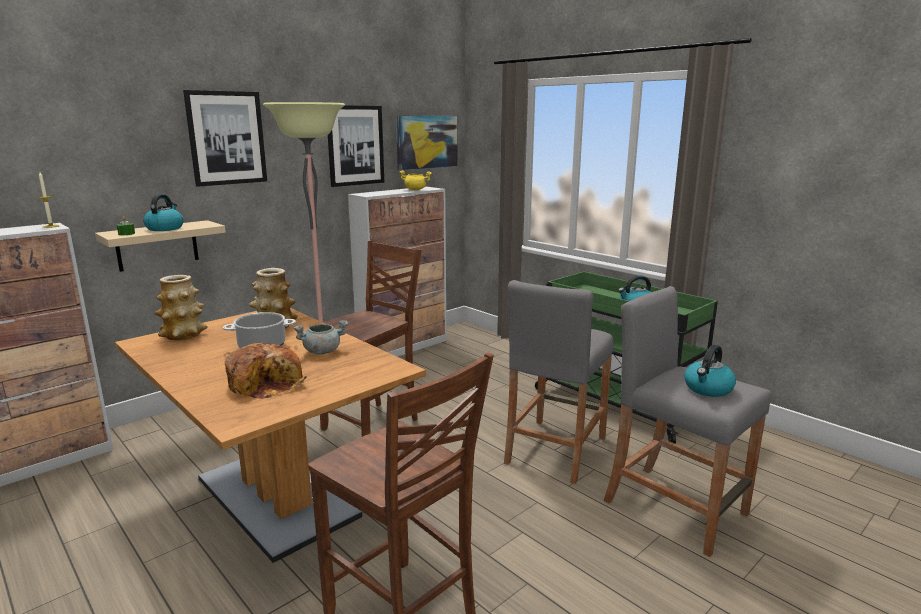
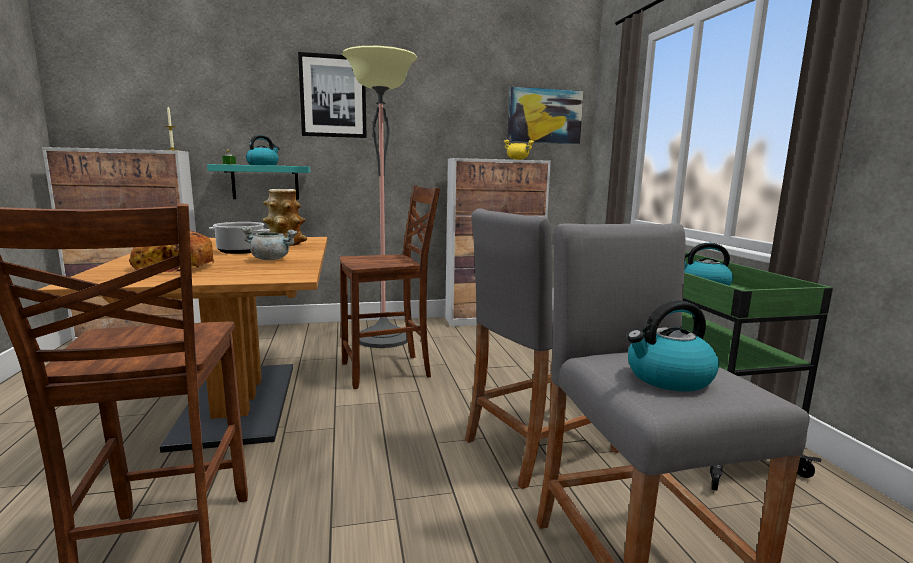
camera: 30 degrees right, 5 degrees down
beige shelf [95,220,226,272] -> turquoise shelf [207,164,310,200]
vase [155,275,208,340] -> none
picture [328,105,384,187] -> none

